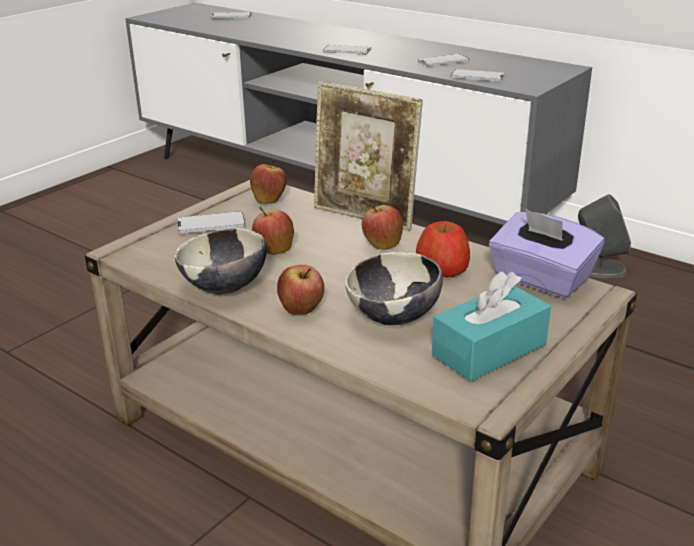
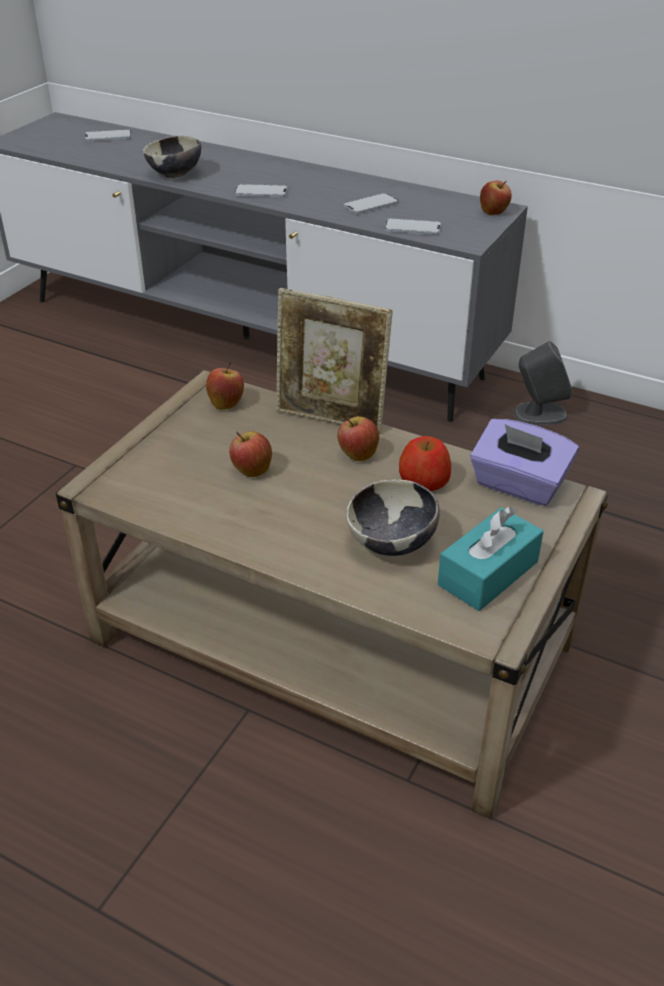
camera: 10 degrees left, 10 degrees up
bowl [175,228,267,295] -> bowl moved to [143,136,201,178]
phone [177,211,246,234] -> none
apple [277,265,324,315] -> apple moved to [480,181,512,215]

